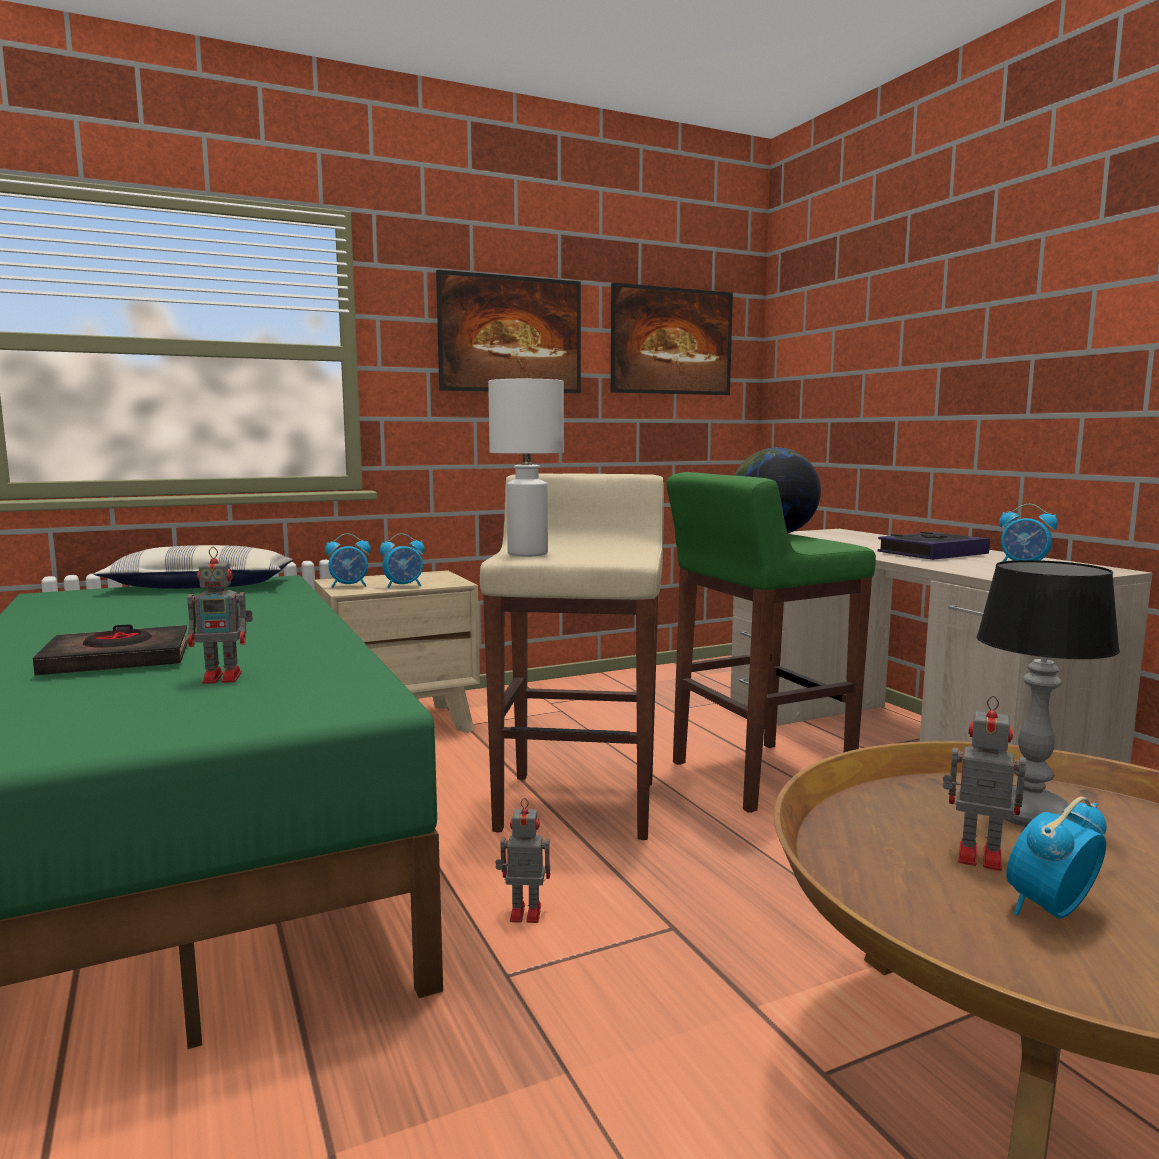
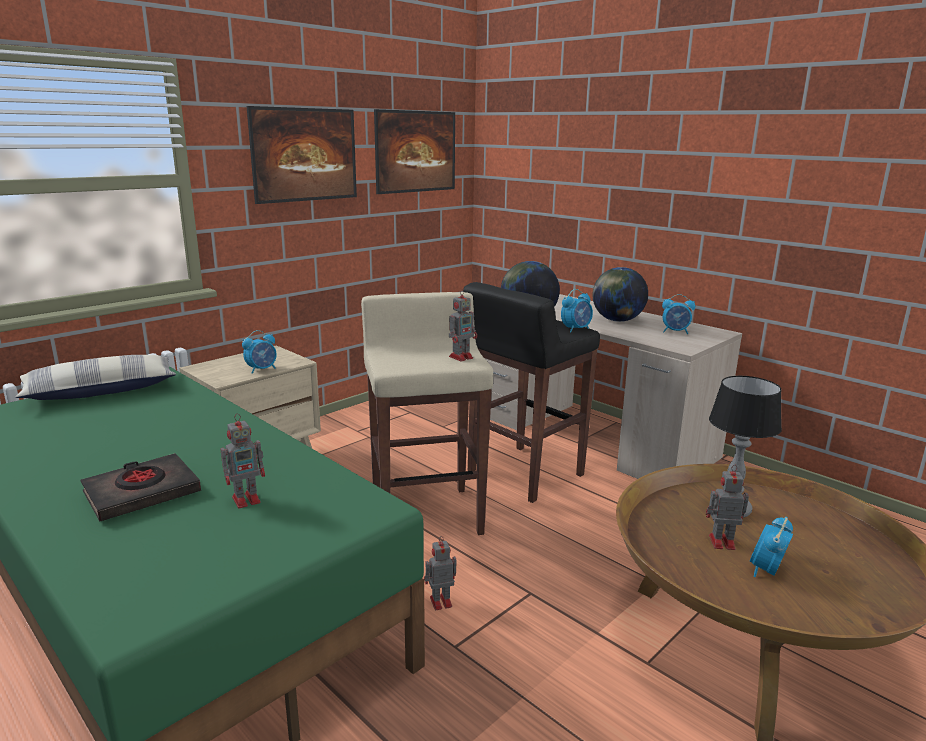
camera: 20 degrees left, 10 degrees up
alarm clock [325,533,371,588] -> alarm clock moved to [561,289,593,333]
white table lamp [488,379,564,557] -> none
green stool [666,472,876,813] -> black stool [463,282,600,503]
book [878,531,990,560] -> globe [593,267,648,322]
none -> toy robot [449,289,477,361]

